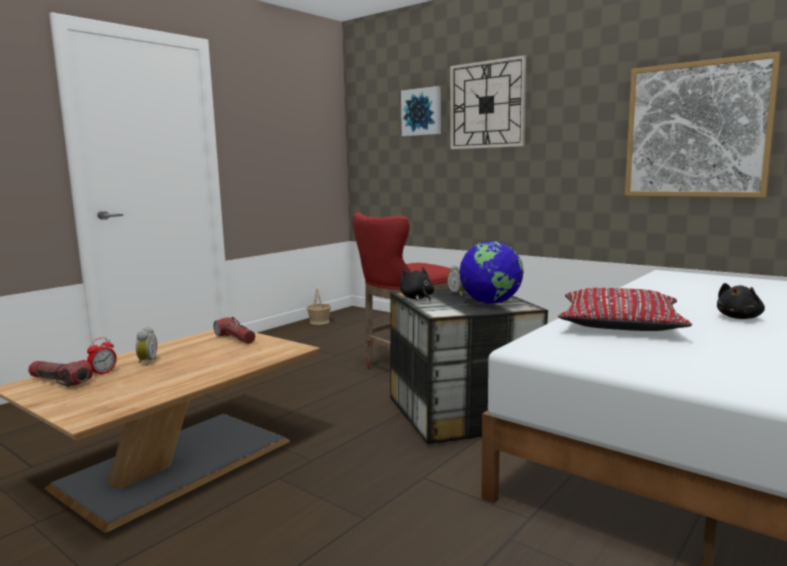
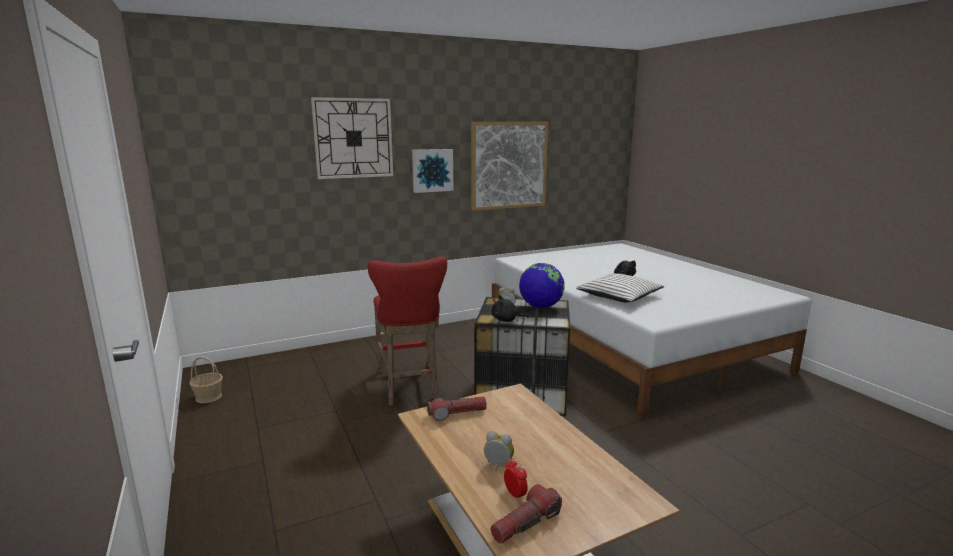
camera: 65 degrees left, 5 degrees up
picture [401,86,441,136] -> picture moved to [412,149,453,193]
red pillow [558,288,692,331] -> white pillow [576,273,664,302]

